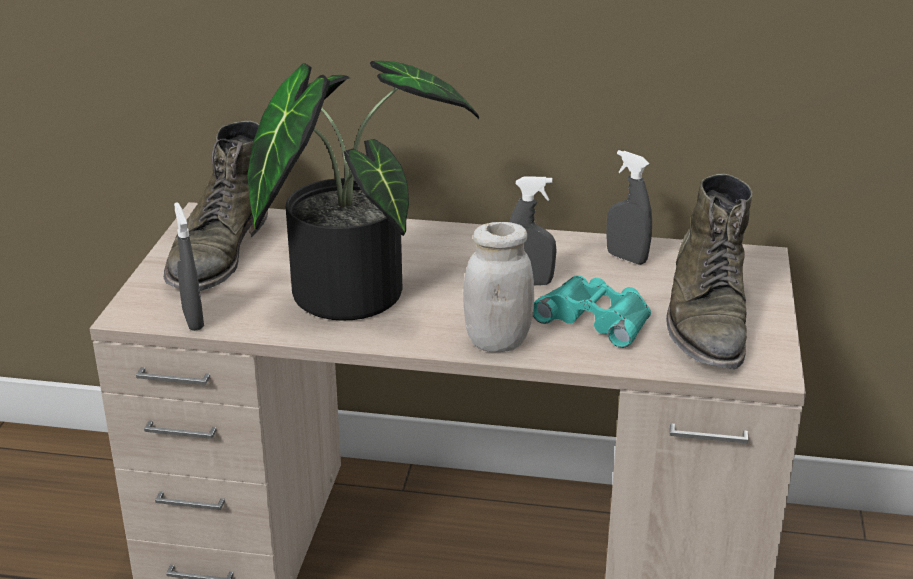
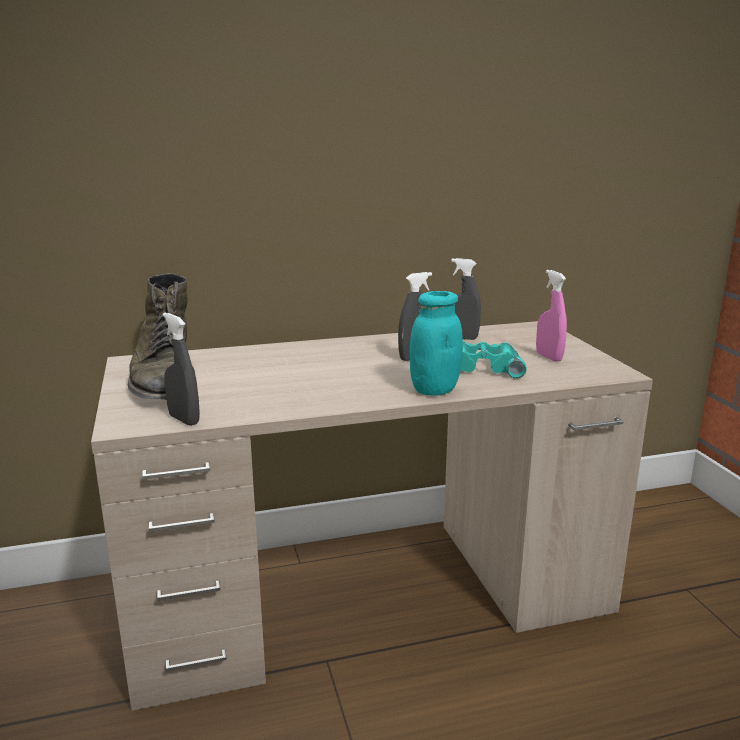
camera: 25 degrees left, 10 degrees down
potted plant [247,61,479,321] -> none
white jar [463,222,534,352] -> turquoise jar [410,291,463,396]
green boot [666,174,752,369] -> pink spray bottle [536,270,567,362]

